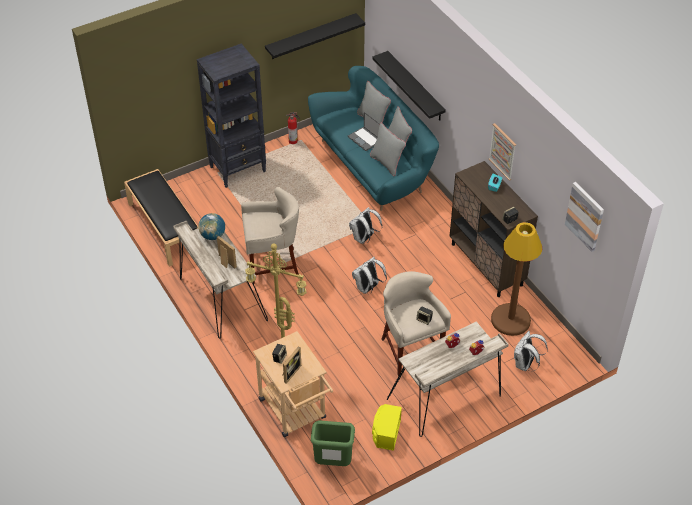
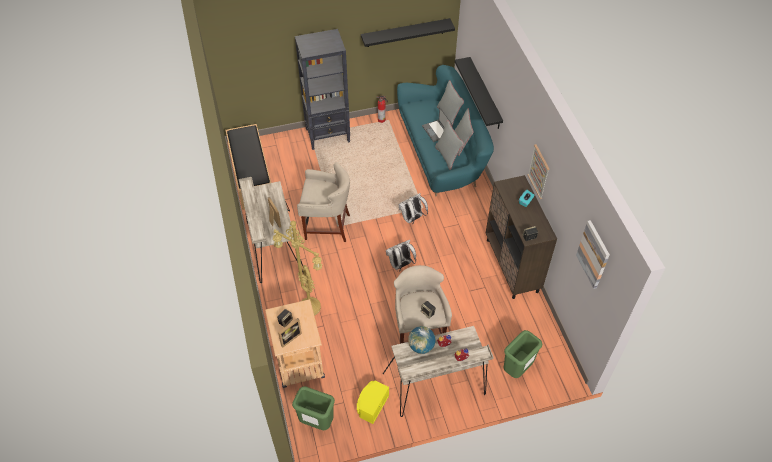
camera: 15 degrees right, 5 degrees up
globe [198,213,225,240] -> globe moved to [408,326,436,354]
brown floor lamp [491,222,542,336] -> none
white backpack [514,331,548,371] -> green trash can [504,330,542,378]

